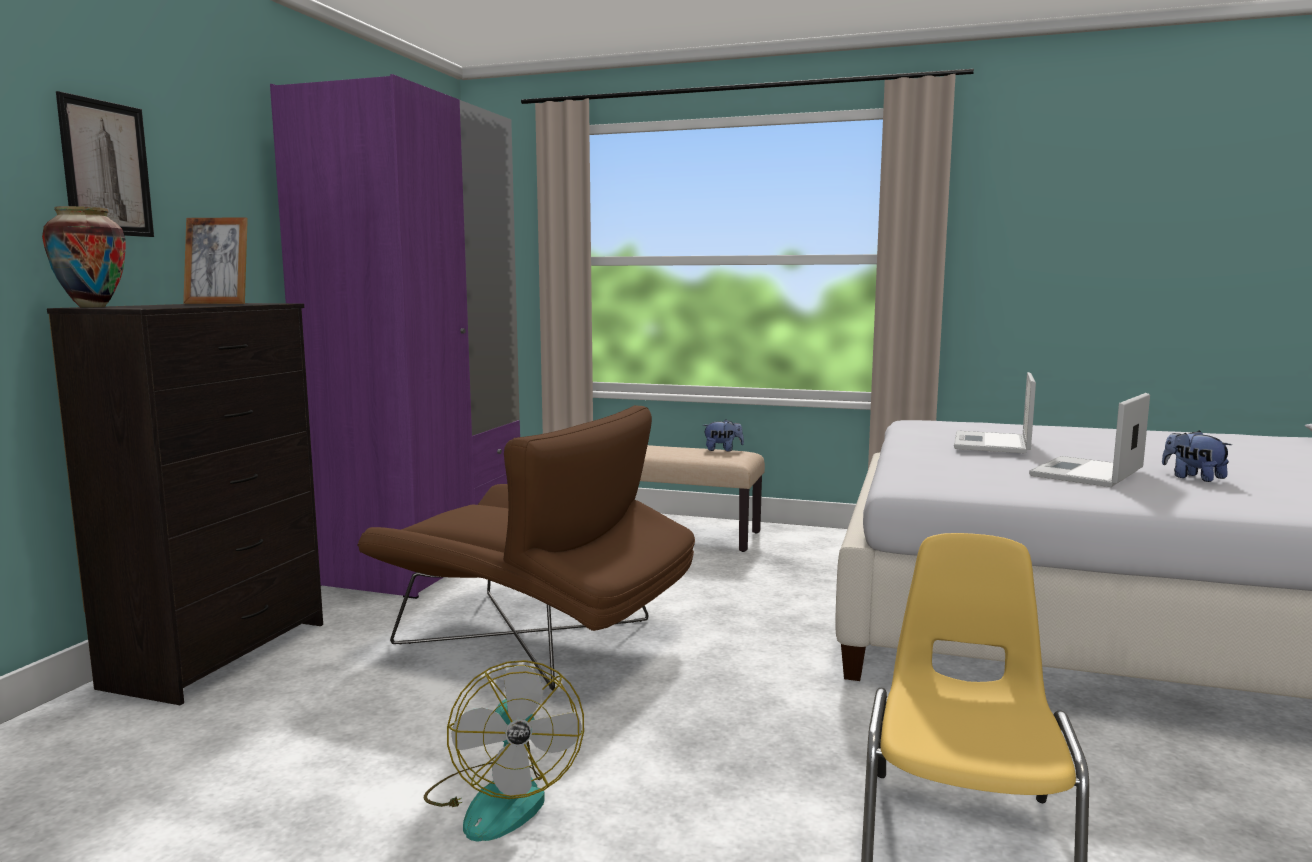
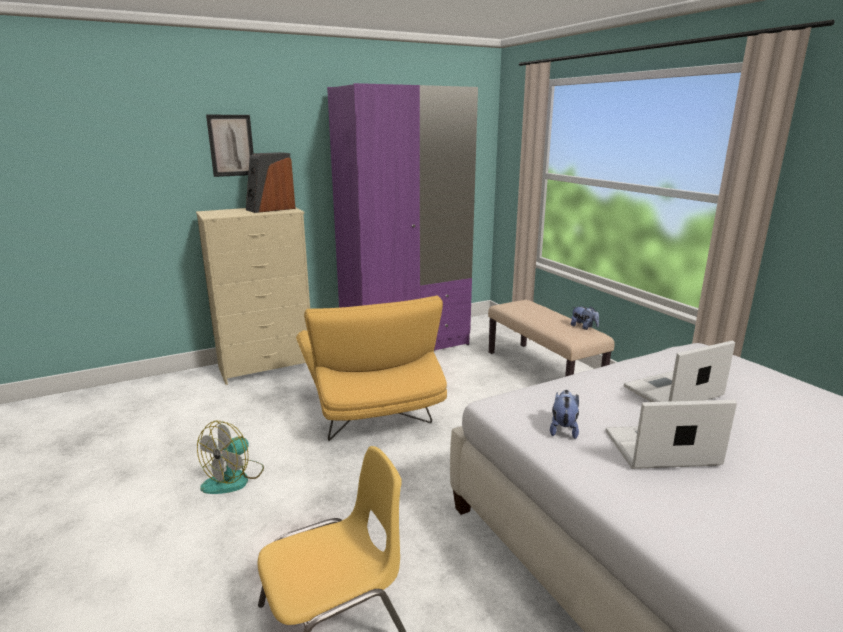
camera: 45 degrees right, 10 degrees up
vase [42,206,126,307] -> none
black dresser [47,303,323,705] -> beige dresser [196,207,310,385]
picture frame [183,217,248,304] -> speaker [246,152,296,213]
brown armchair [357,405,695,691] -> yellow armchair [296,295,447,441]
plush toy [1162,430,1232,482] -> plush toy moved to [550,390,579,439]

